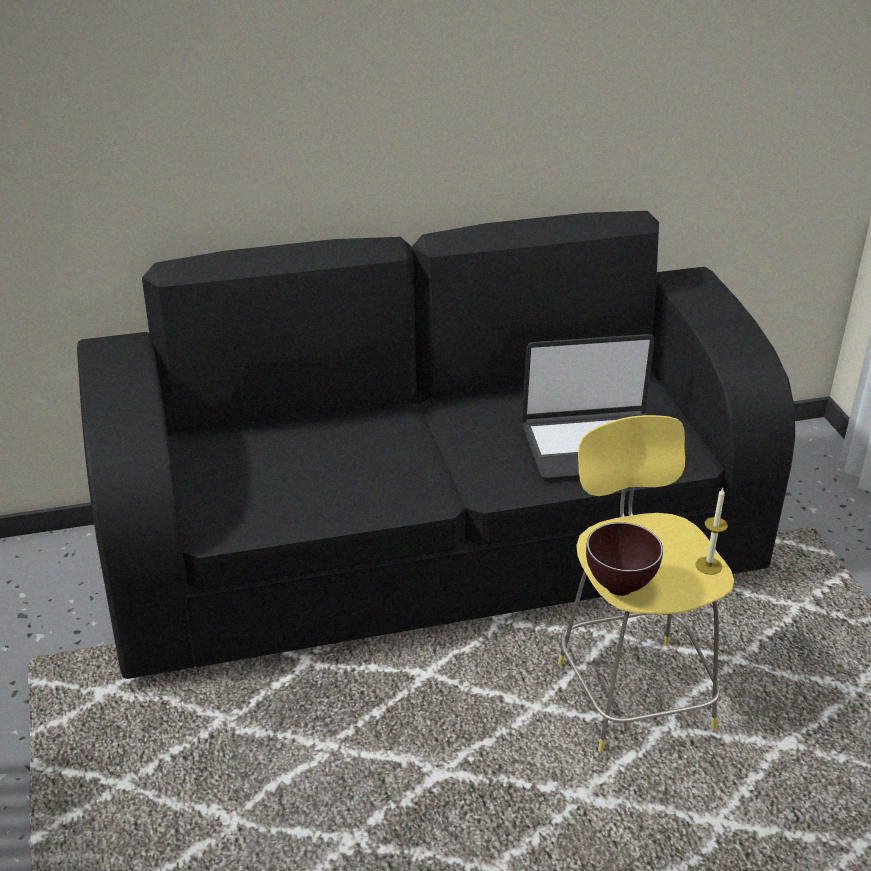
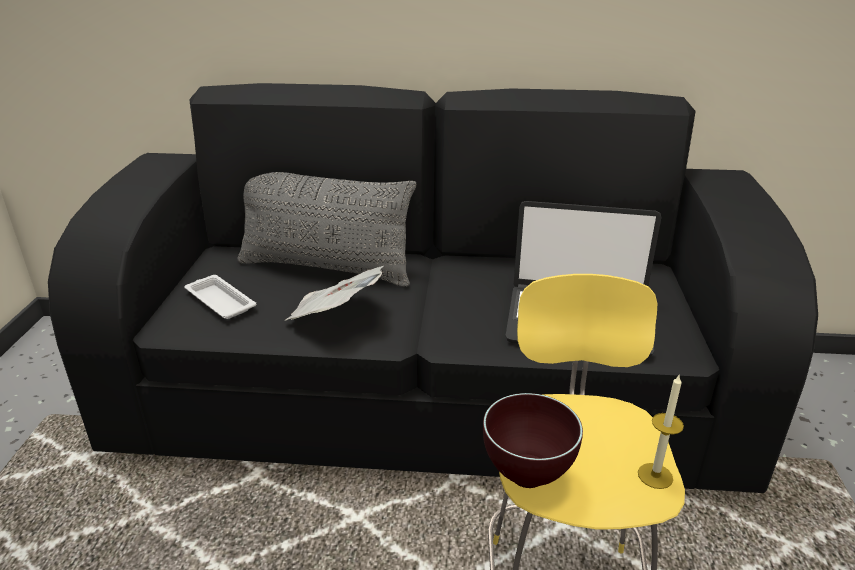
camera: 20 degrees right, 5 degrees down
none -> white tray [184,275,256,319]
none -> grey pillow [237,172,416,287]
none -> newspaper [284,266,384,321]

